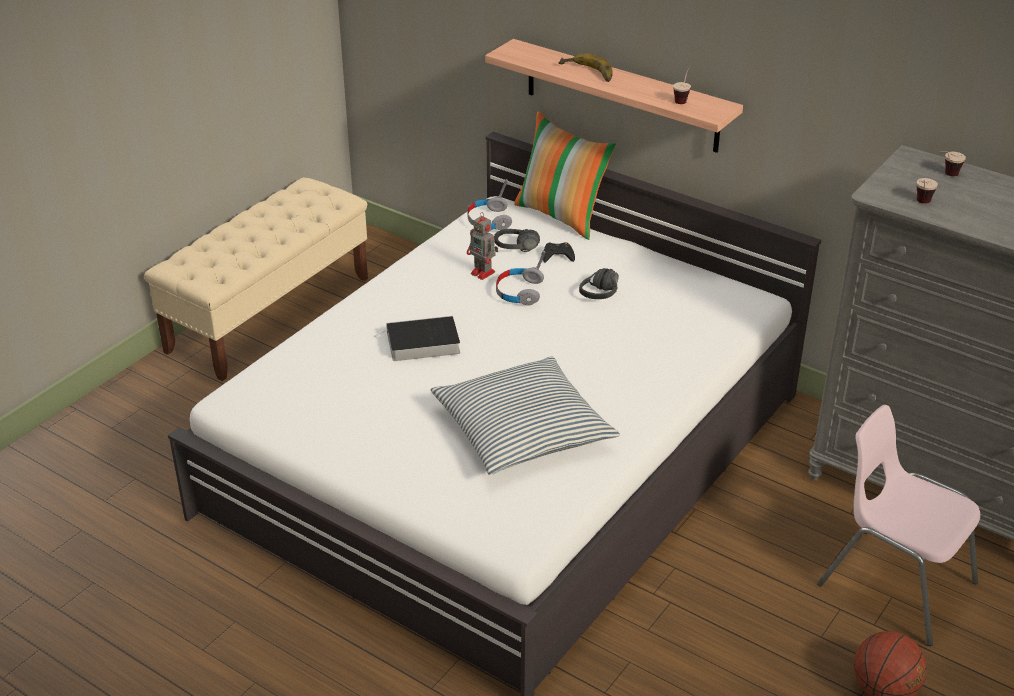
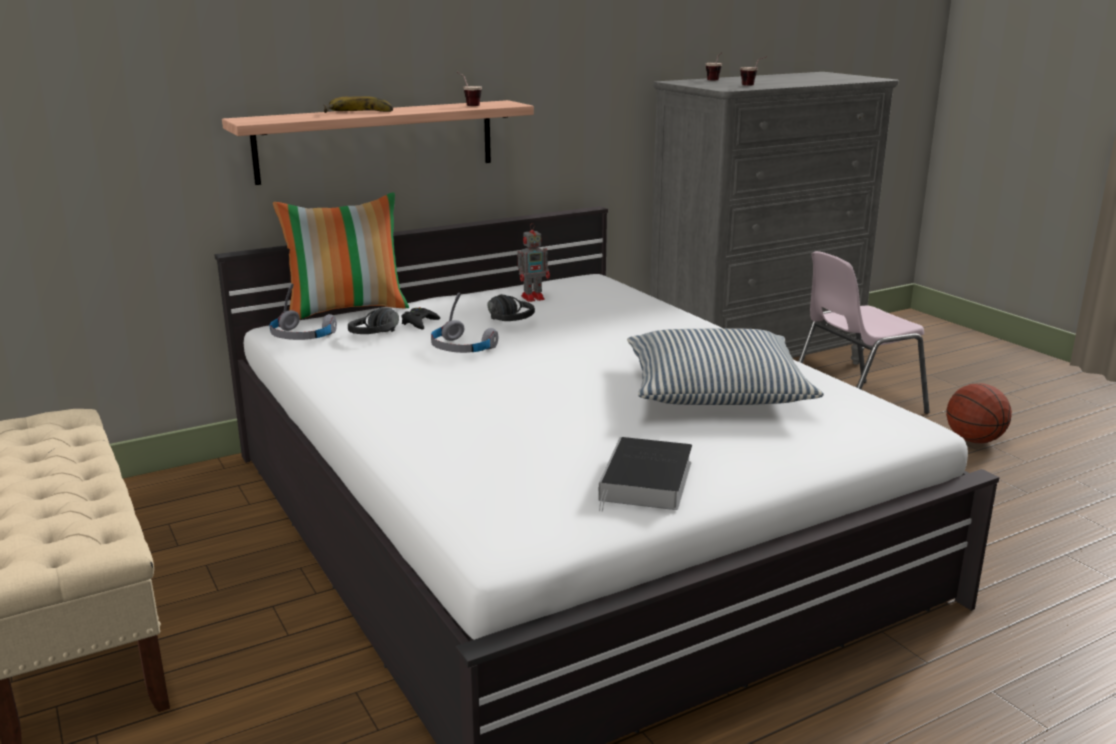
camera: 65 degrees left, 15 degrees down
book [375,316,460,361] -> book moved to [598,437,692,512]
toy robot [467,212,498,280] -> toy robot moved to [517,223,550,302]

